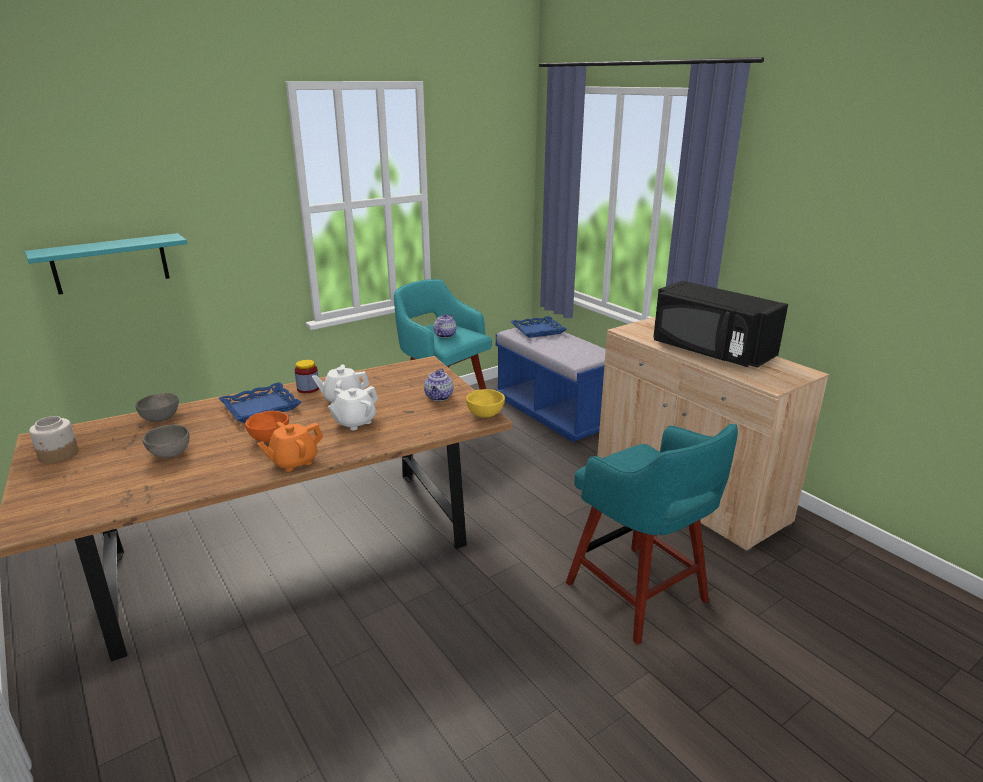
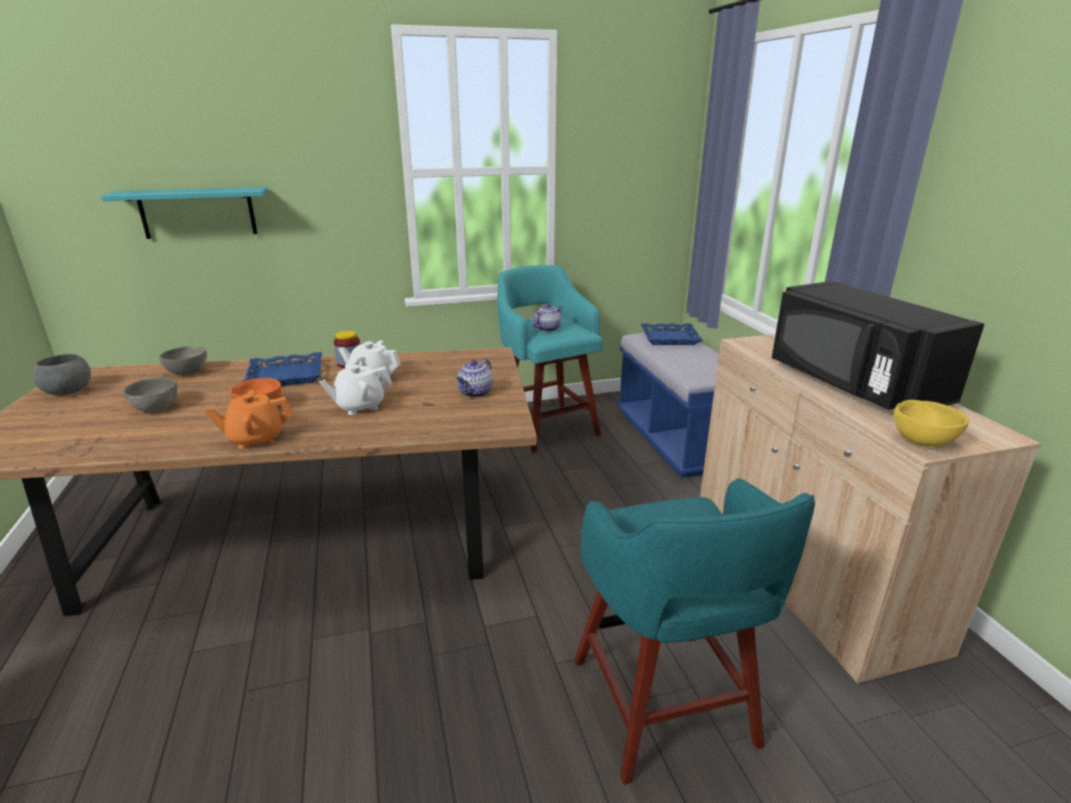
camera: 20 degrees right, 0 degrees up
jar [29,416,78,464] -> grey bowl [33,354,91,395]
yellow bowl [466,389,505,418] -> yellow bowl moved to [894,400,969,447]

